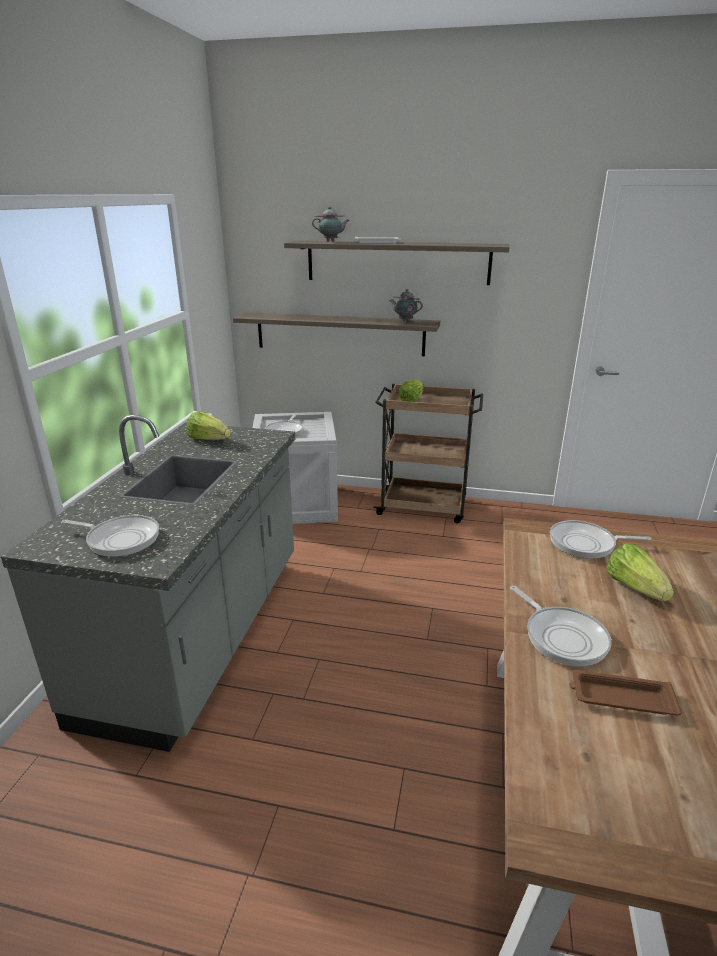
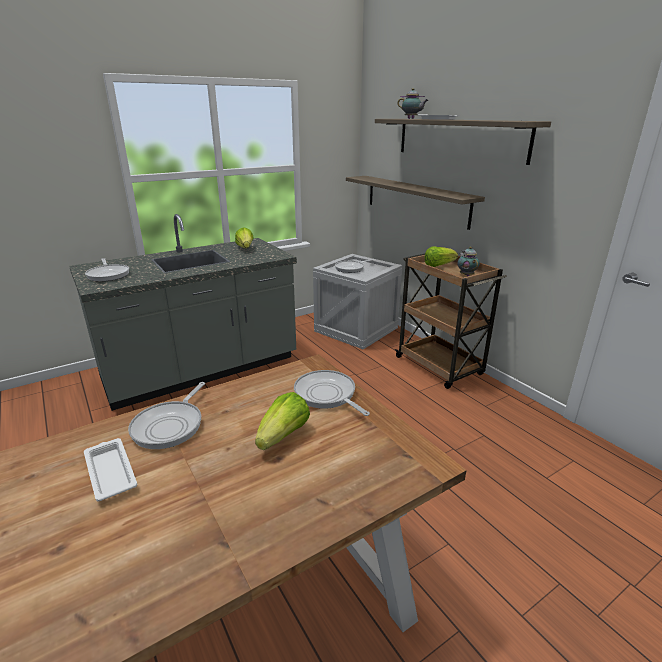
camera: 45 degrees right, 0 degrees up
teapot [389,289,423,322] -> teapot moved to [457,247,479,276]
brown tray [569,670,682,716] -> white tray [84,438,137,502]

